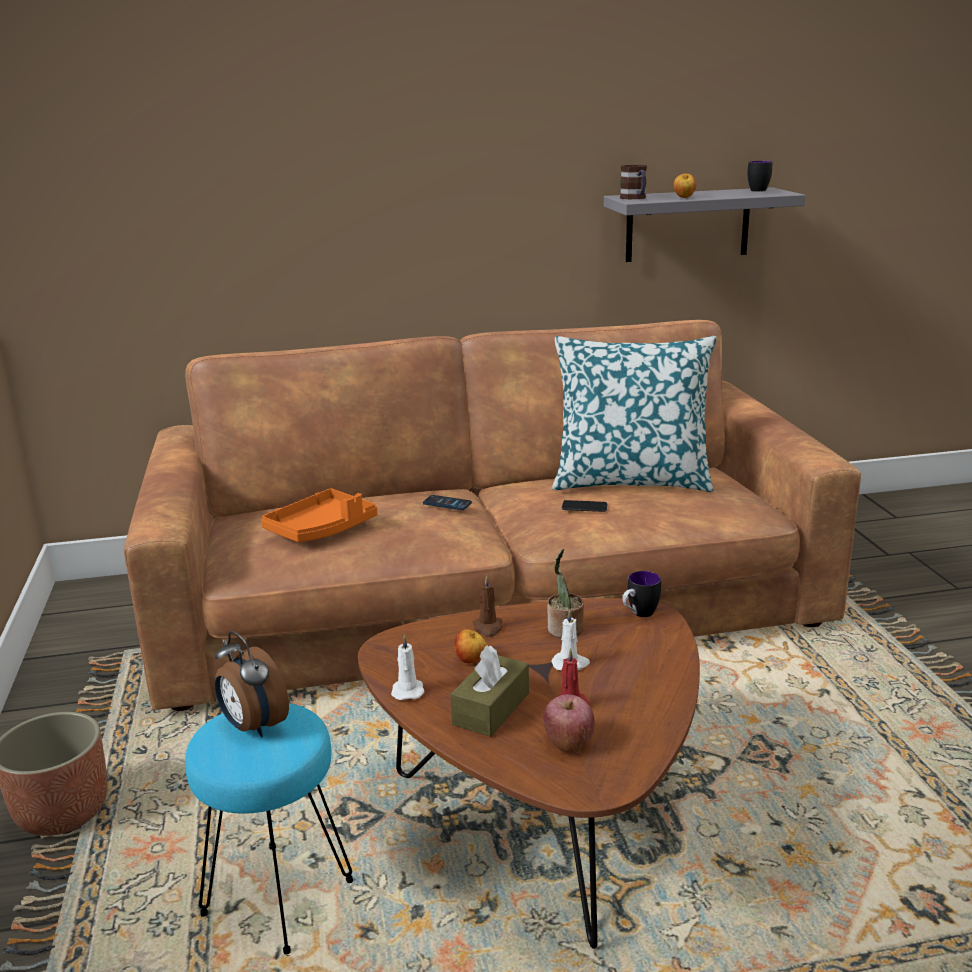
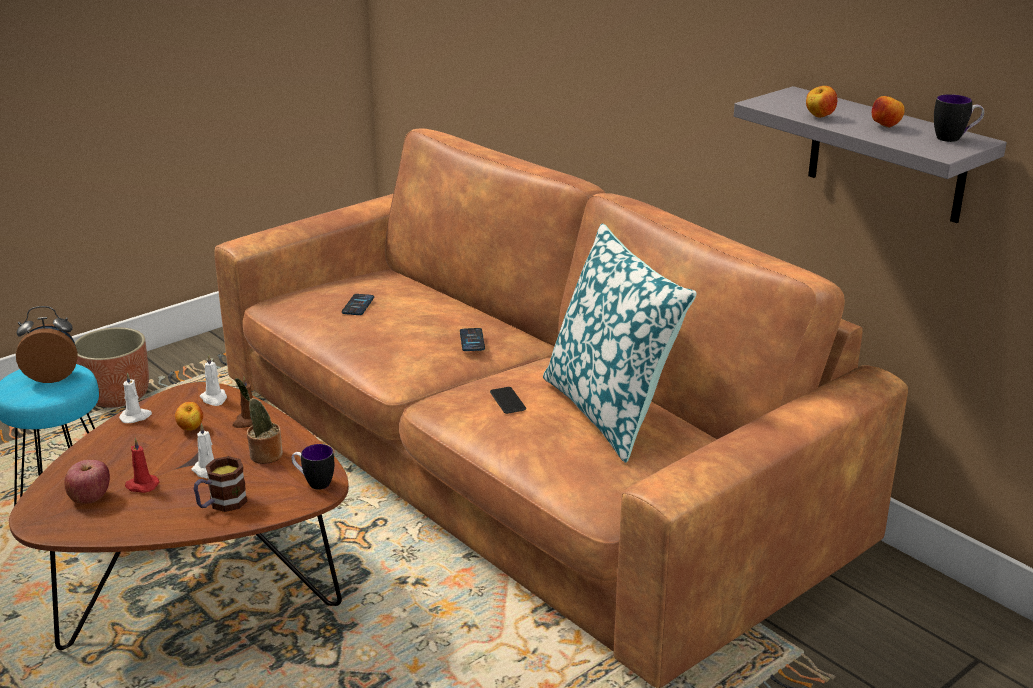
camera: 60 degrees right, 5 degrees up
alarm clock [215,631,289,738] -> alarm clock turned 60 degrees clockwise [16,306,78,383]
orange tray [261,488,377,542] -> phone [342,294,374,315]
brown tissue box [451,645,529,737] -> none
mug [620,165,647,199] -> mug moved to [194,456,247,512]
none -> white candle [200,354,227,406]
none -> apple [872,96,905,128]

